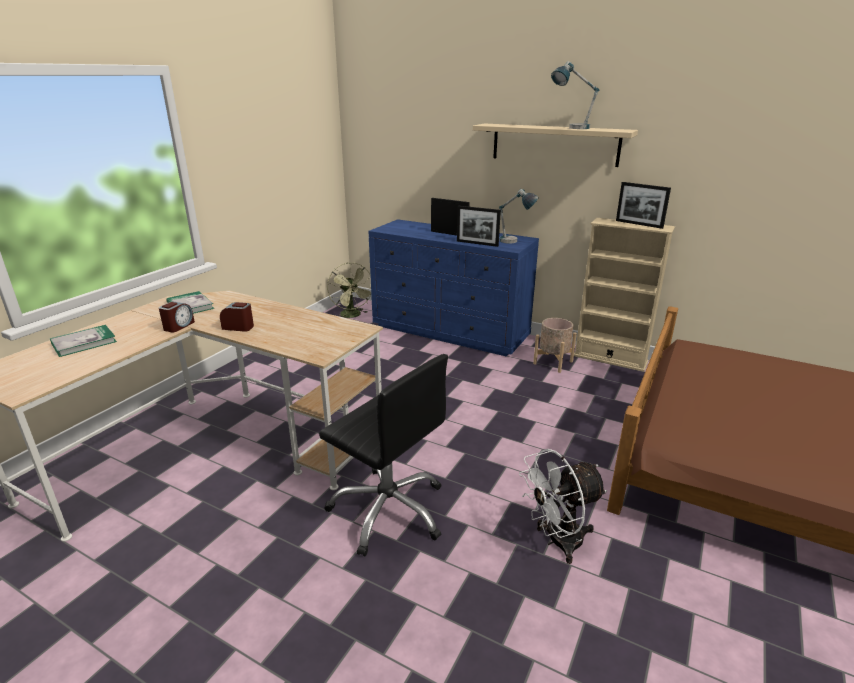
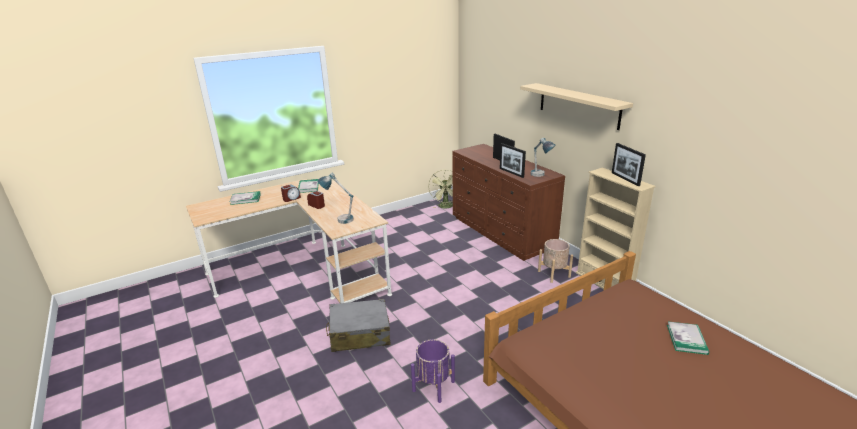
camera: 30 degrees right, 0 degrees up
black office chair [319,354,448,556] -> grey suitcase [326,299,391,352]
blue dresser [368,219,539,357] -> brown dresser [452,144,565,261]
white fan [519,449,607,564] -> purple planter [411,339,455,403]
table lamp [551,61,599,129] -> table lamp moved to [317,172,354,224]
none -> book [667,321,709,355]

